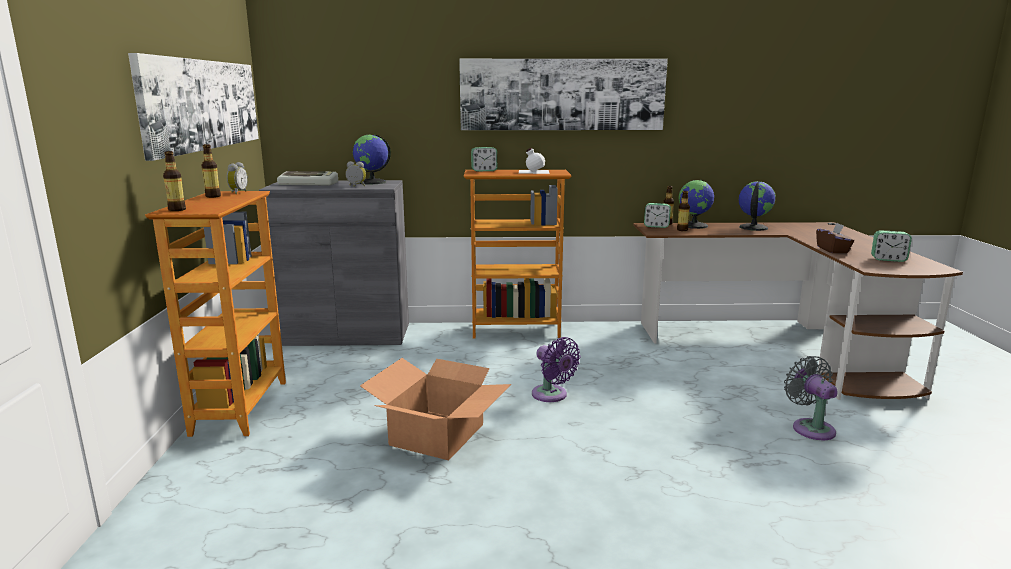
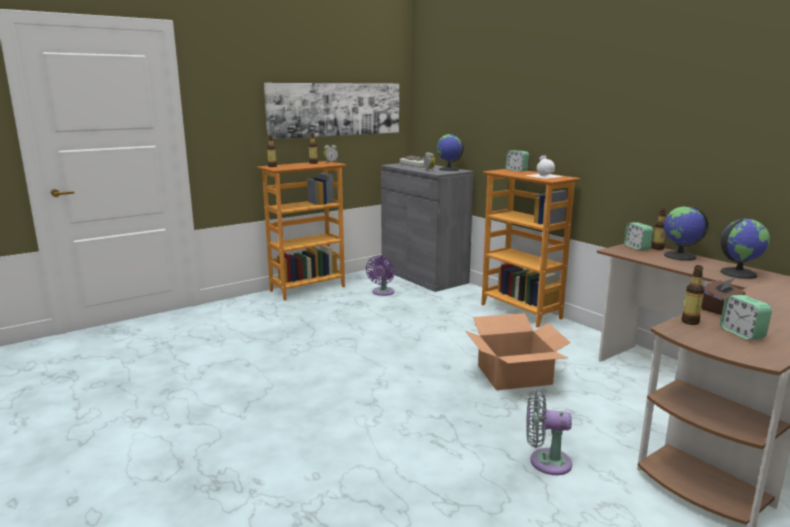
camera: 55 degrees right, 0 degrees up
cardboard box [360,358,511,460] -> cardboard box moved to [465,313,571,390]
picture [459,59,668,130] -> none
purple fan [532,337,581,402] -> purple fan moved to [366,255,395,296]
bottle [677,191,690,231] -> bottle moved to [682,265,705,325]
grey fan [784,356,838,440] -> grey fan turned 120 degrees counterclockwise [526,391,572,475]

